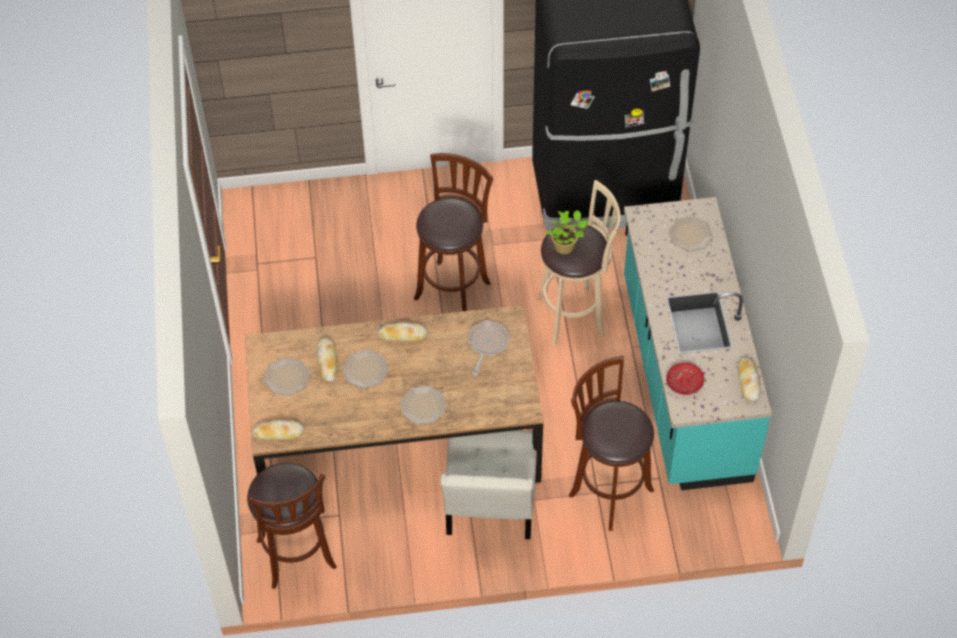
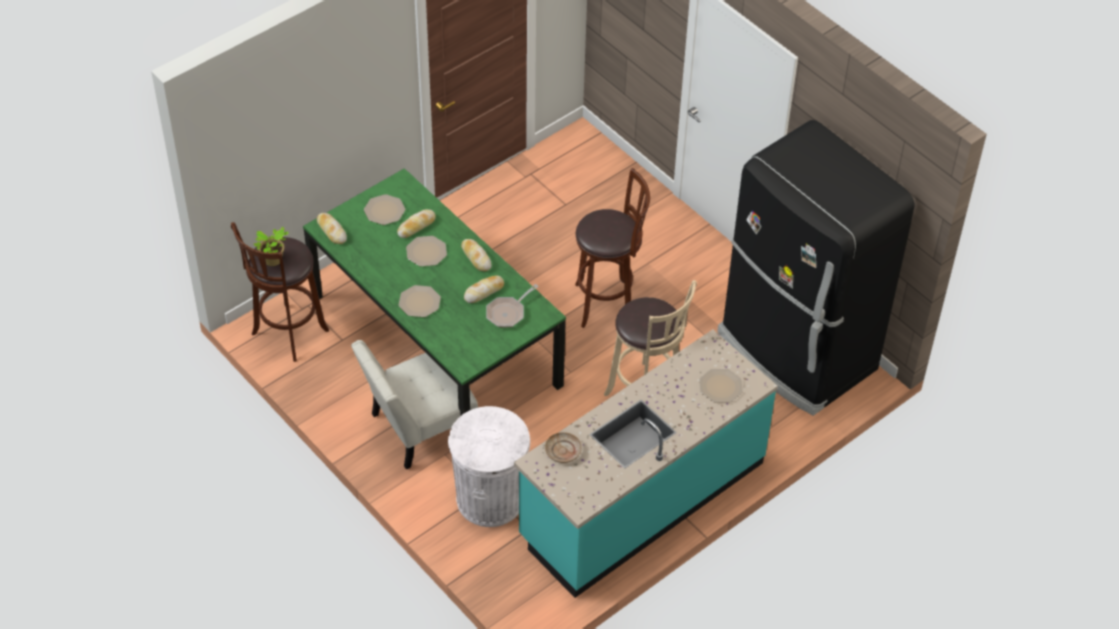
camera: 55 degrees right, 5 degrees down
brown dining table [245,305,544,483] -> green dining table [303,168,566,415]
frying pan [467,320,510,376] -> frying pan turned 150 degrees clockwise [486,284,539,327]
potted plant [546,210,588,254] -> potted plant moved to [254,226,289,266]
brown stool [569,356,654,531] -> white trash can [448,406,530,527]
red plate [666,362,704,395] -> beige plate [545,432,582,463]
bread [738,357,761,401] -> bread moved to [464,275,504,303]

